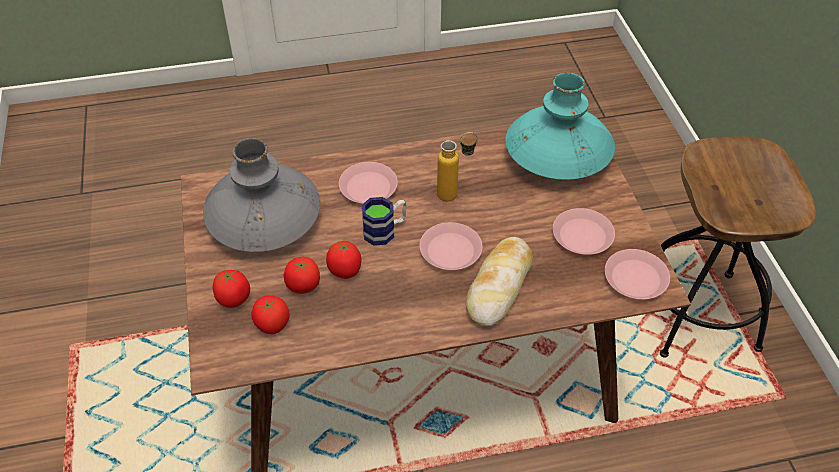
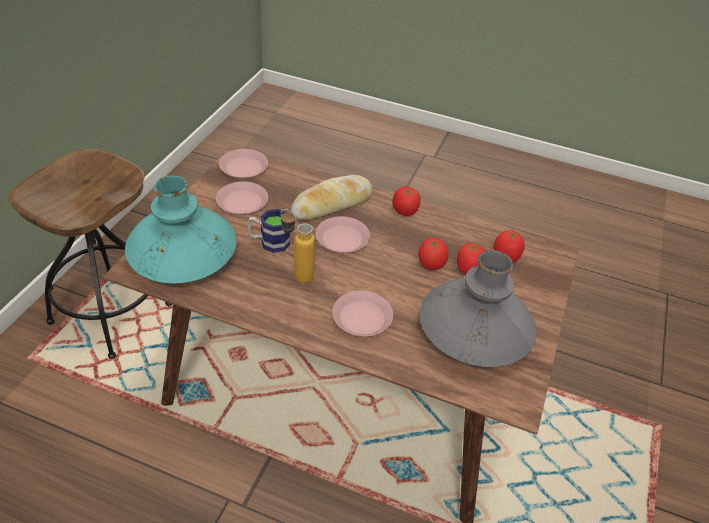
camera: 150 degrees left, 5 degrees down
tomato [213,269,250,308] -> tomato moved to [392,187,421,216]
mug [362,197,407,246] -> mug moved to [247,209,290,253]

